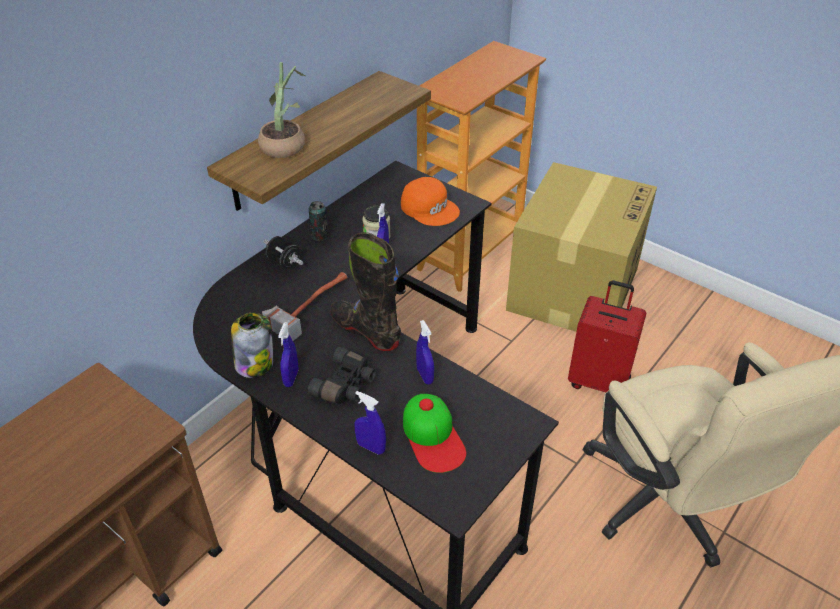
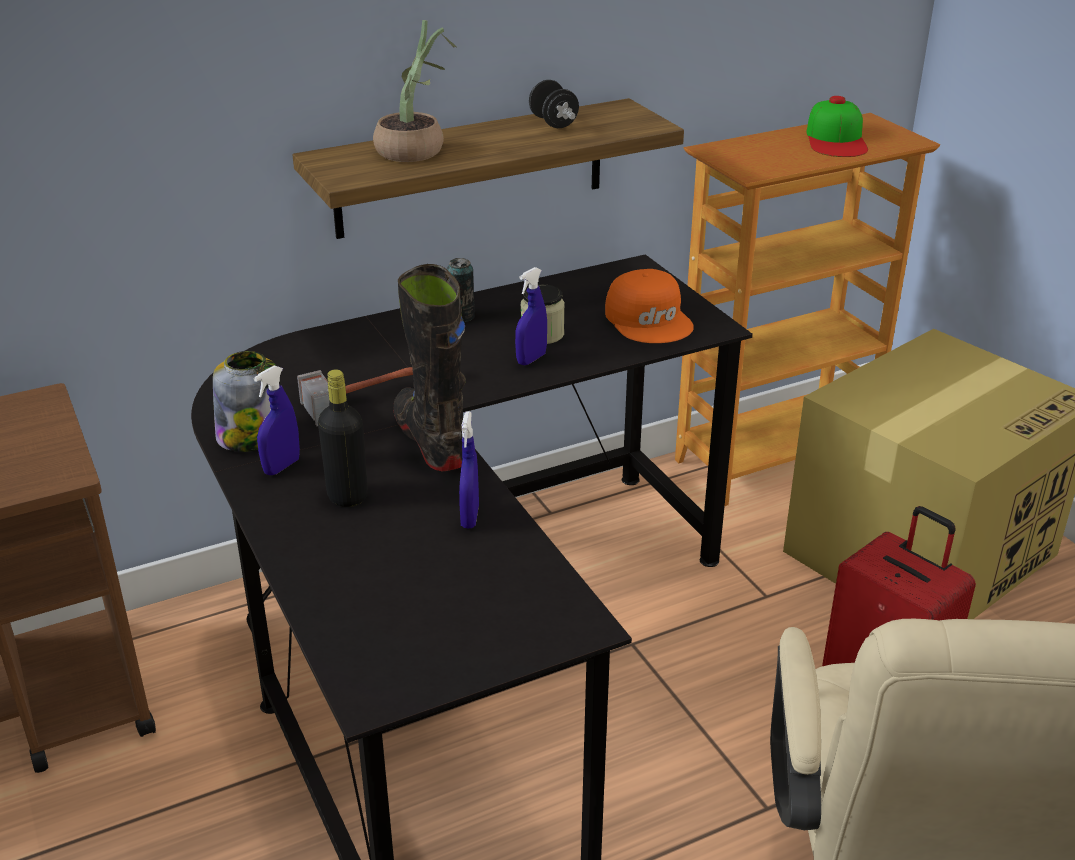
camera: 25 degrees right, 10 degrees down
black dumbbell [263,236,303,268] -> black dumbbell moved to [529,80,579,128]
black binoculars [308,347,376,404] -> black bottle [318,370,368,507]
blue spray bottle [354,391,386,455] -> none
cap [403,394,466,473] -> cap moved to [806,96,868,157]

